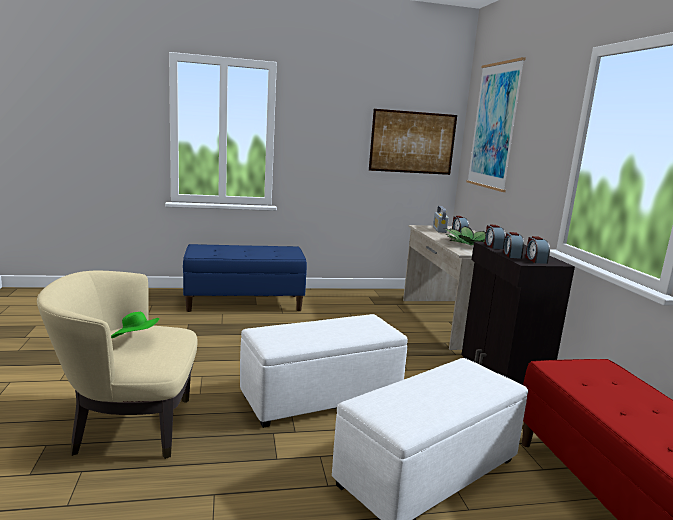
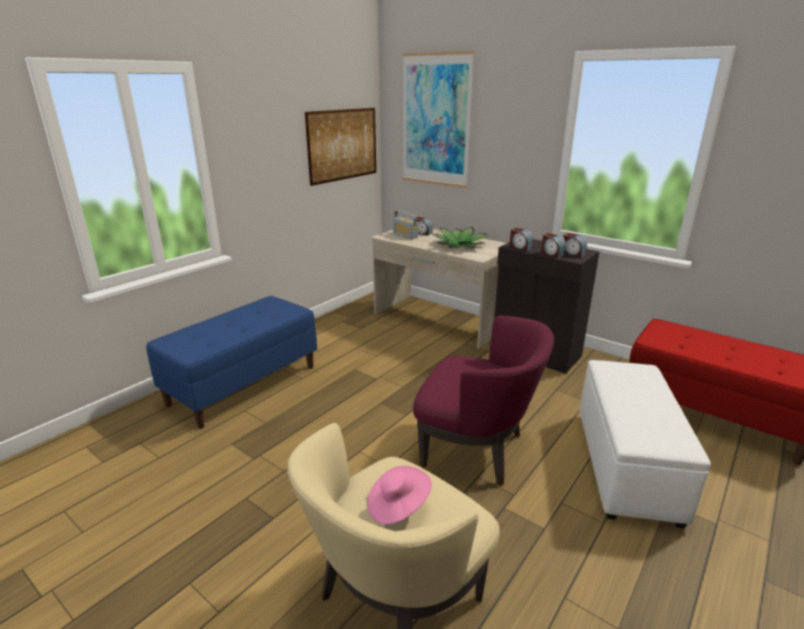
camera: 40 degrees left, 10 degrees up
green hat [111,312,160,338] -> pink hat [367,466,432,525]
white ottoman [240,314,408,428] -> purple armchair [413,315,554,486]

